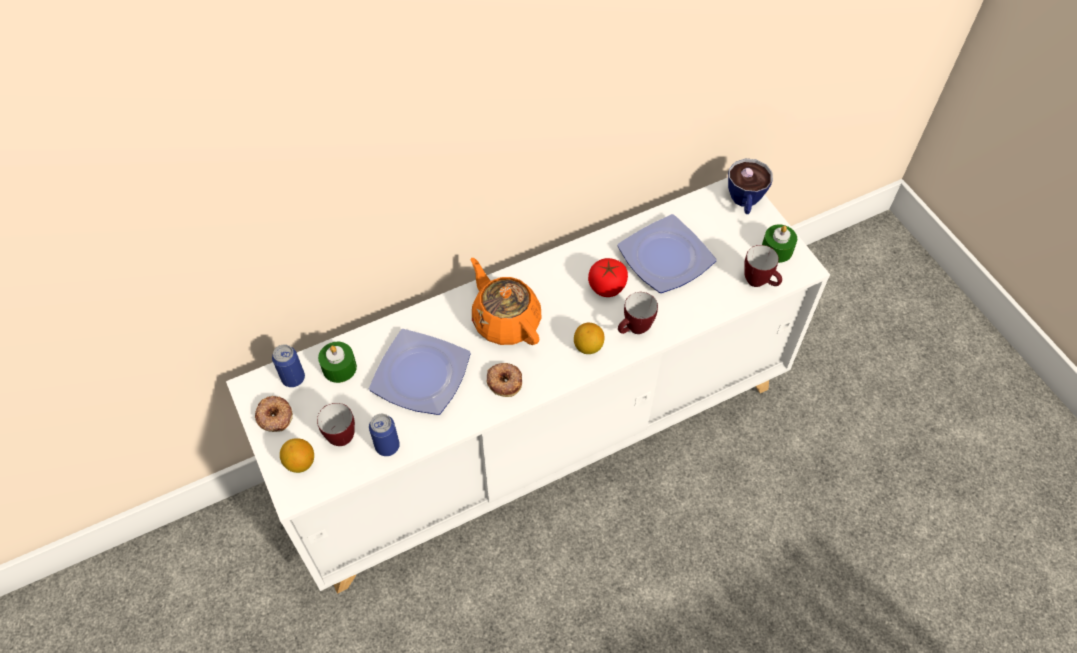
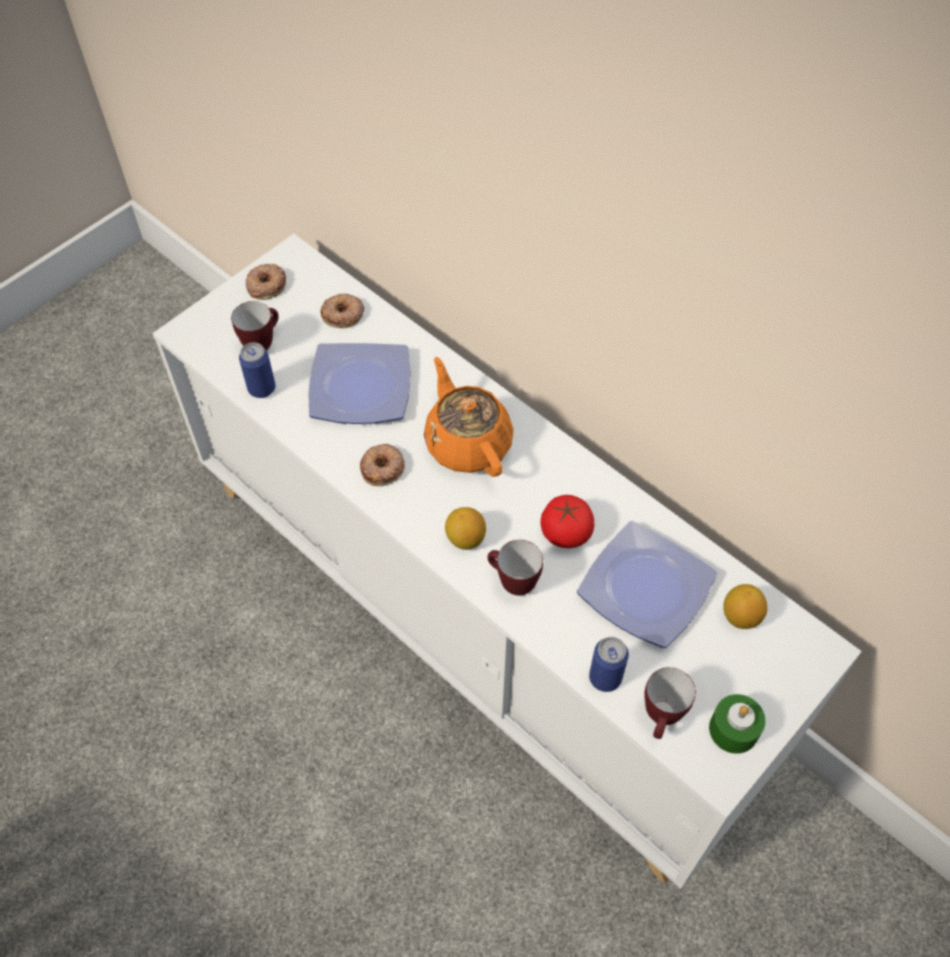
camera: 70 degrees right, 0 degrees up
can [272,344,305,387] -> can moved to [589,637,629,692]
lemon [280,438,314,473] -> lemon moved to [723,584,768,629]
green candle [318,342,357,383] -> donut [321,294,364,328]
orange teapot [471,258,541,345] -> orange teapot turned 60 degrees counterclockwise [424,357,514,477]
cup [728,159,773,214] -> none

